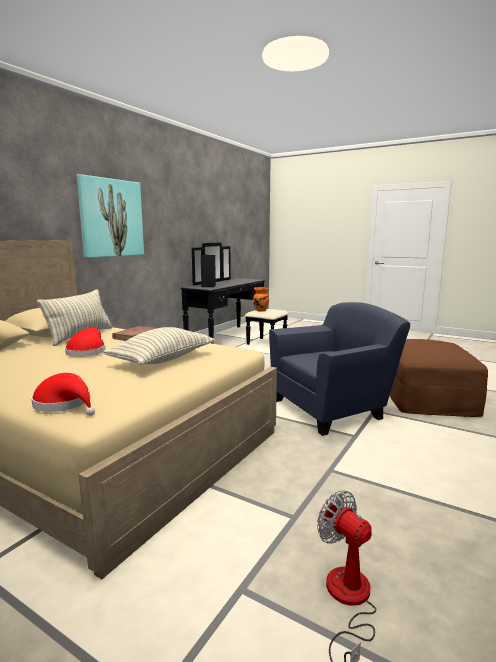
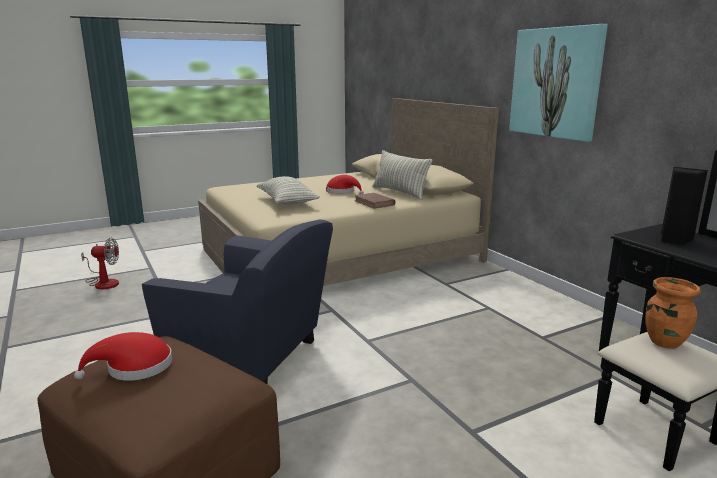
camera: 120 degrees right, 5 degrees up
red hat [31,373,95,416] -> red hat moved to [74,332,172,381]
blue armchair [269,302,410,436] -> blue armchair turned 75 degrees counterclockwise [142,220,333,384]

